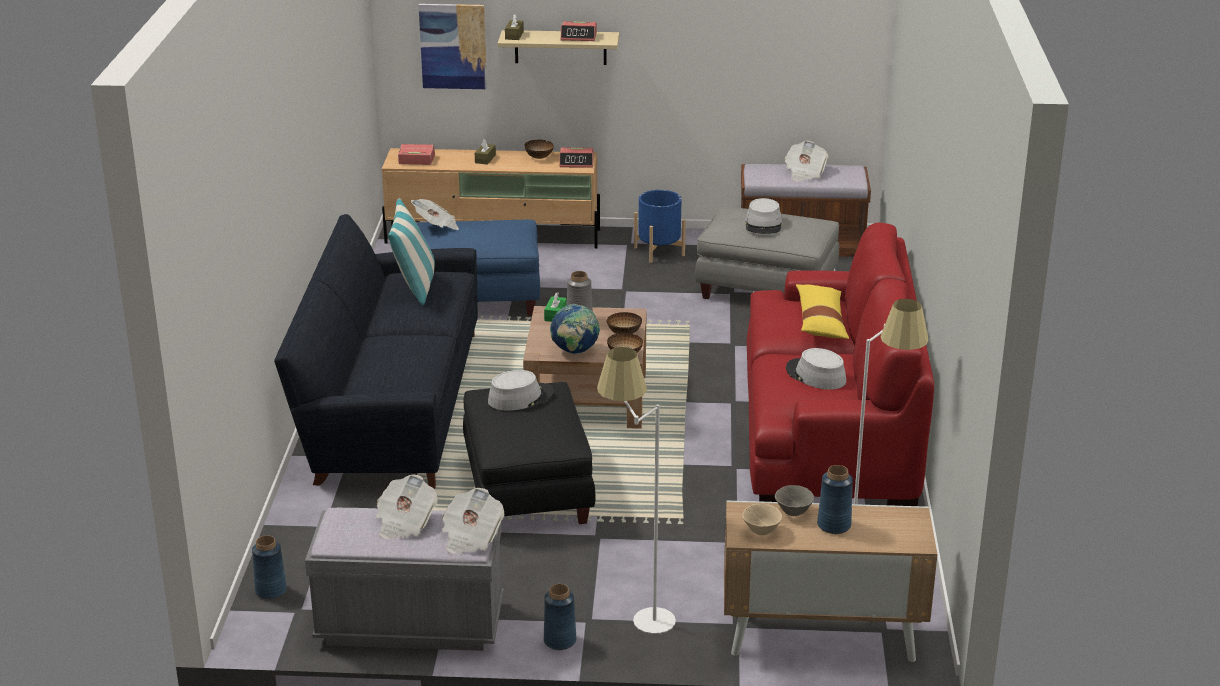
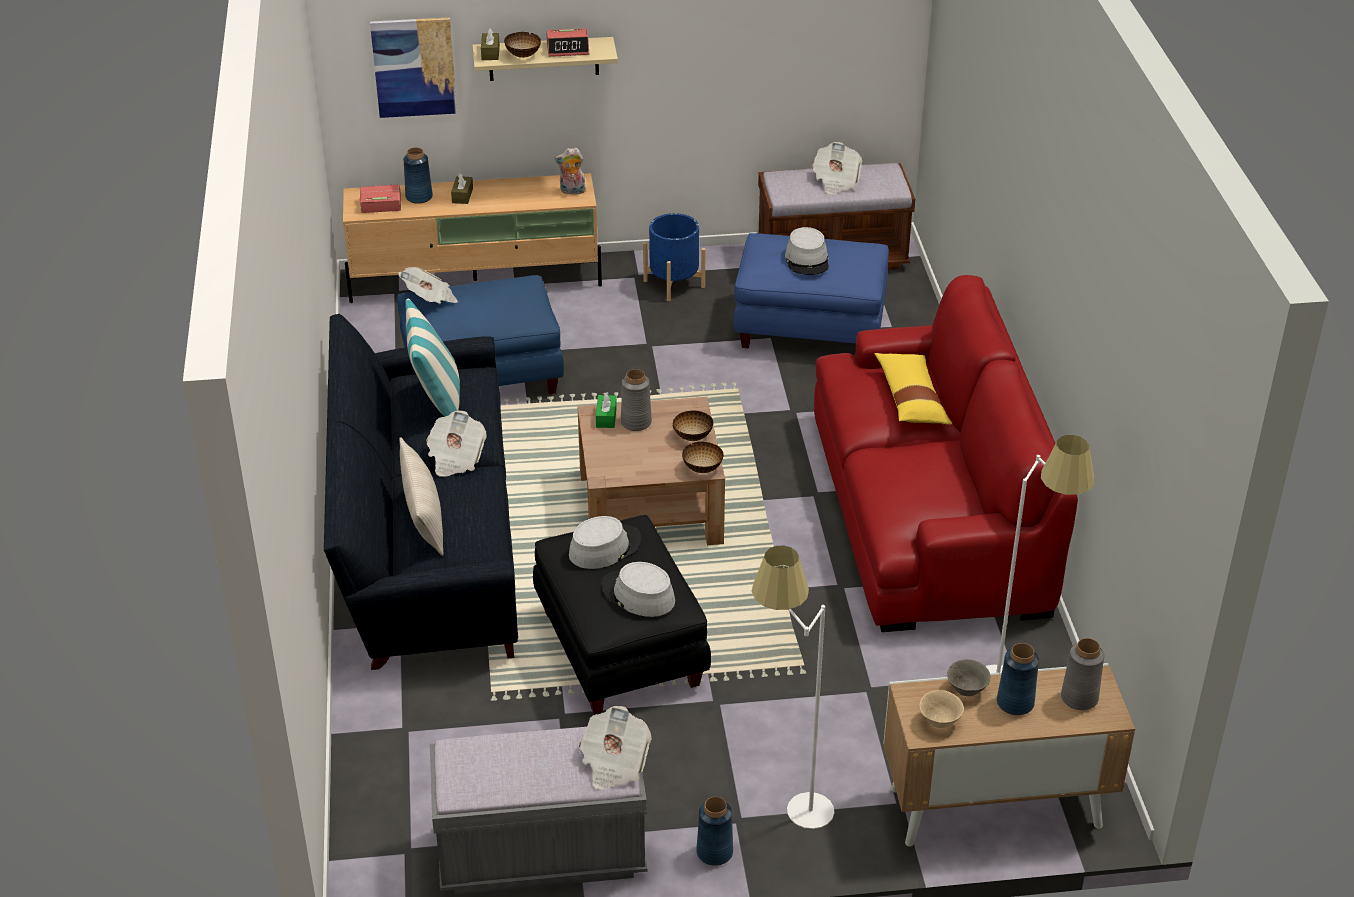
camera: 10 degrees left, 10 degrees up
blue vase [252,535,287,600] -> blue vase moved to [403,147,433,204]
newspaper [376,474,438,539] -> newspaper moved to [426,410,487,477]
bowl [525,140,554,159] -> bowl moved to [504,32,541,58]
globe [550,304,600,354] -> none
alarm clock [559,147,594,168] -> plush toy [555,148,587,194]
grey ottoman [695,206,839,299] -> blue ottoman [734,233,889,349]
grey hat [786,348,846,390] -> grey hat moved to [601,562,675,617]
none -> beige pillow [399,437,443,556]
none -> grey vase [1061,638,1104,710]

